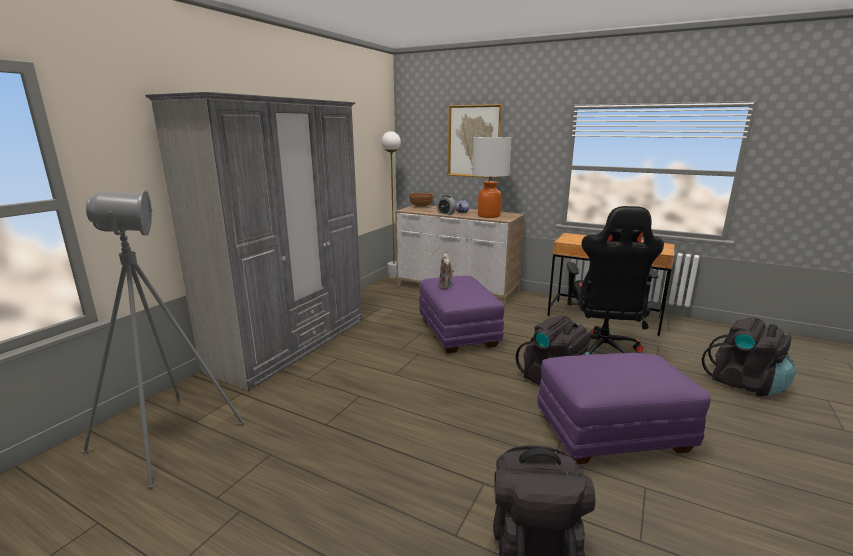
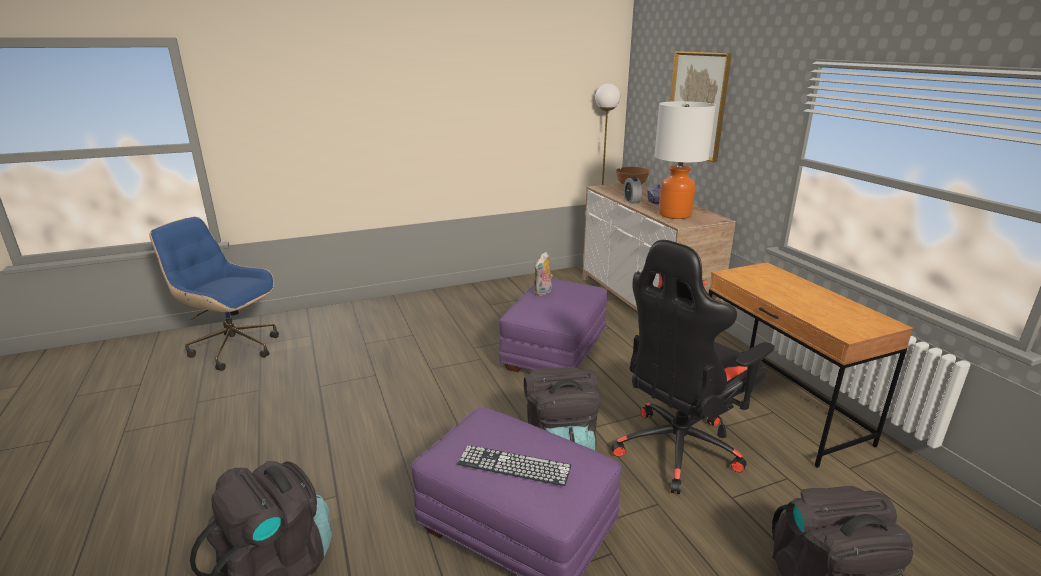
camera: 40 degrees right, 5 degrees up
grey floor lamp [82,190,244,489] -> blue office chair [150,217,279,371]
grey wardrobe [145,92,362,391] -> none
none -> keyboard [458,445,571,486]

